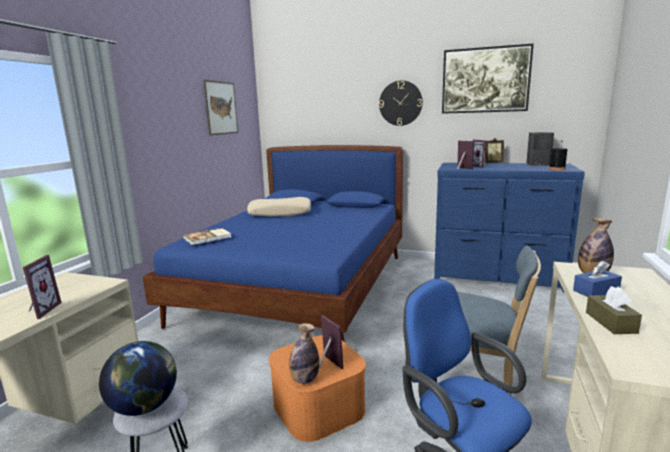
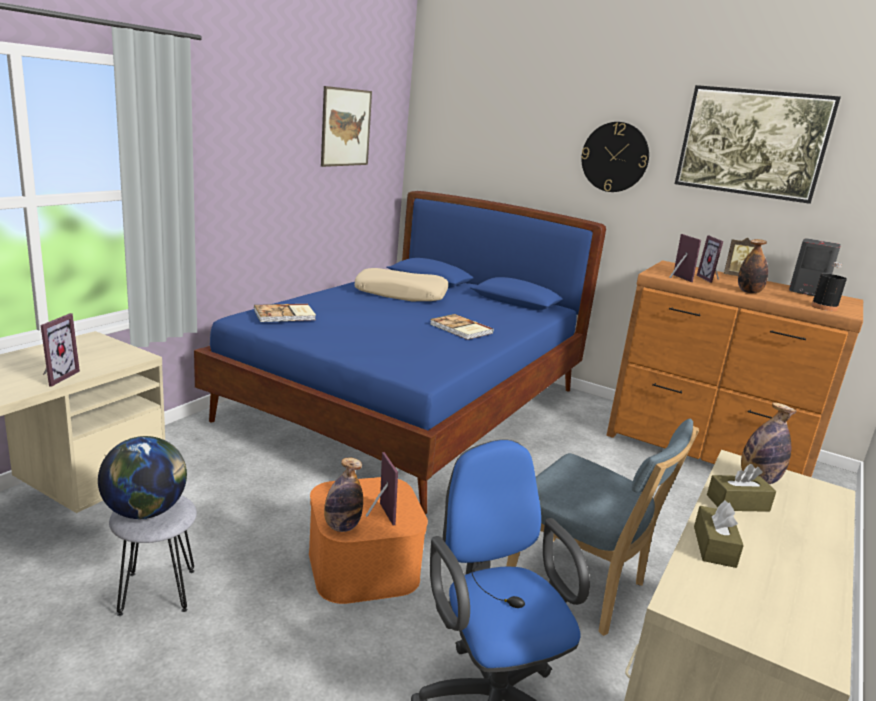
camera: 10 degrees right, 5 degrees up
blue dresser [434,163,585,292] -> brown dresser [607,260,863,477]
blue tissue box [573,261,622,297] -> brown tissue box [707,464,776,512]
none -> book [430,314,493,340]
none -> bottle [738,239,768,293]

